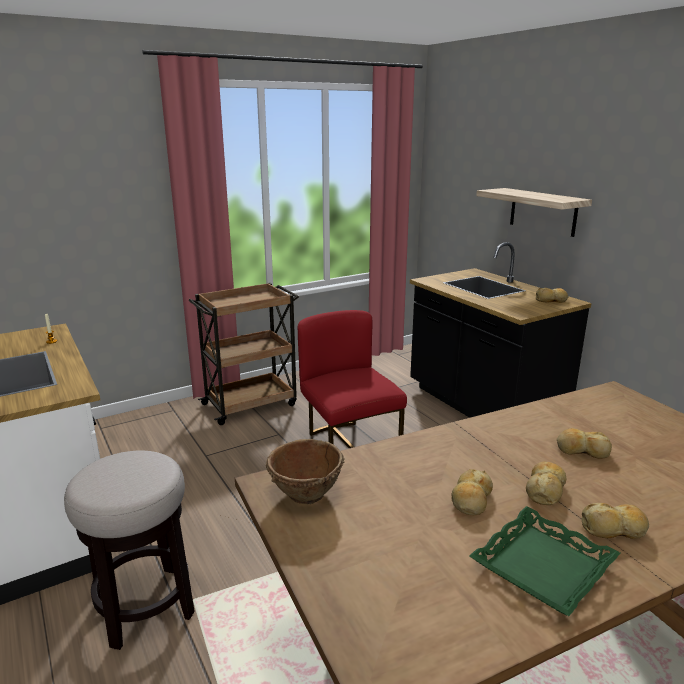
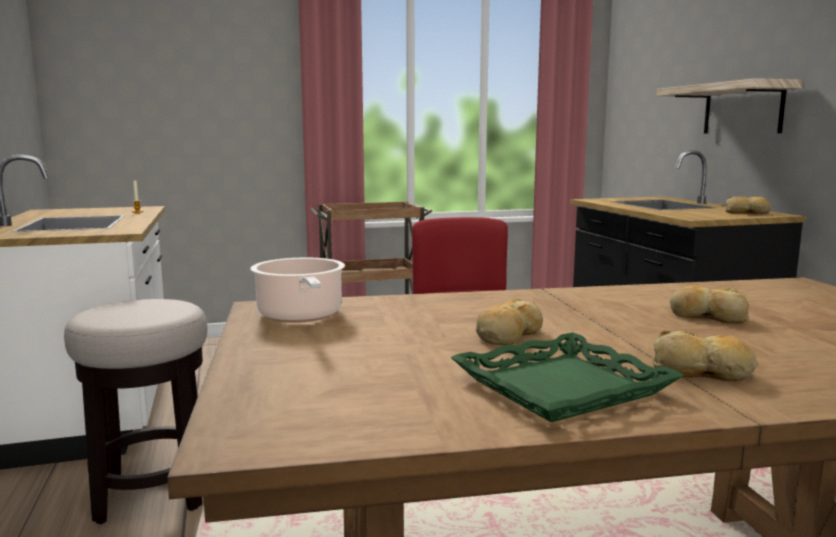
camera: 15 degrees right, 10 degrees down
brown bowl [266,439,345,504] -> cooking pot [250,258,345,323]
bread [526,461,567,505] -> none

